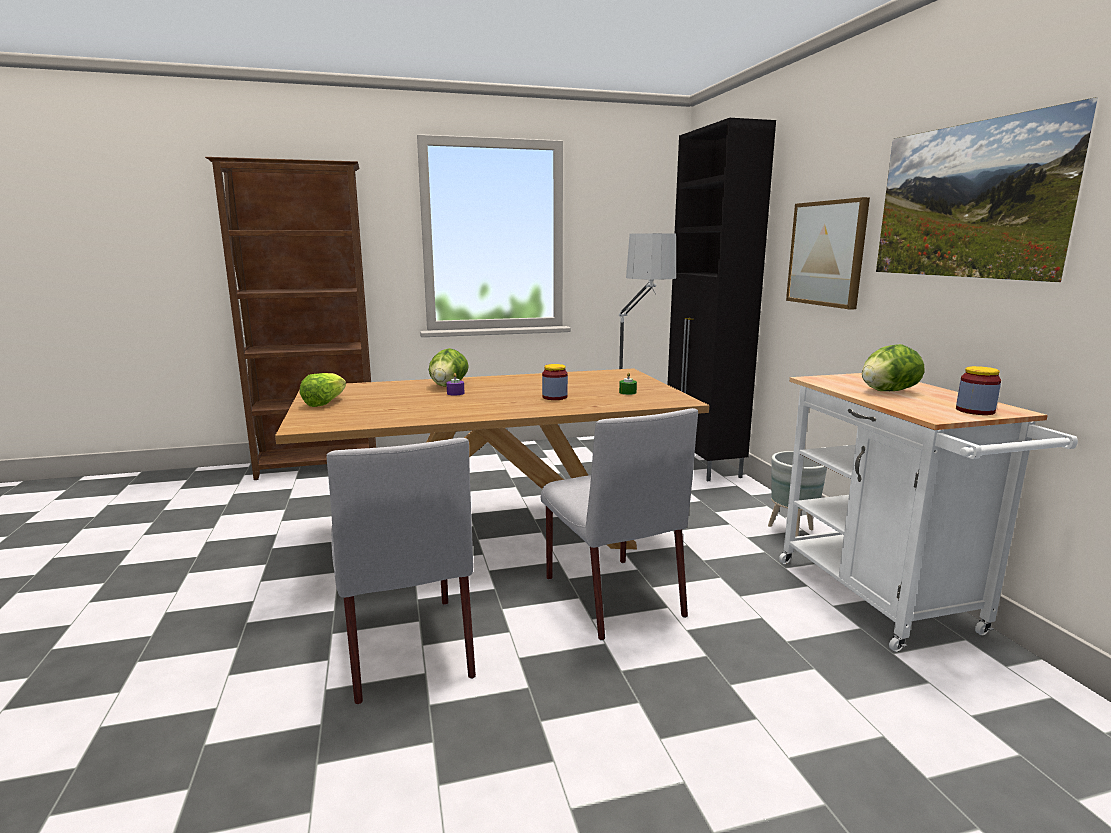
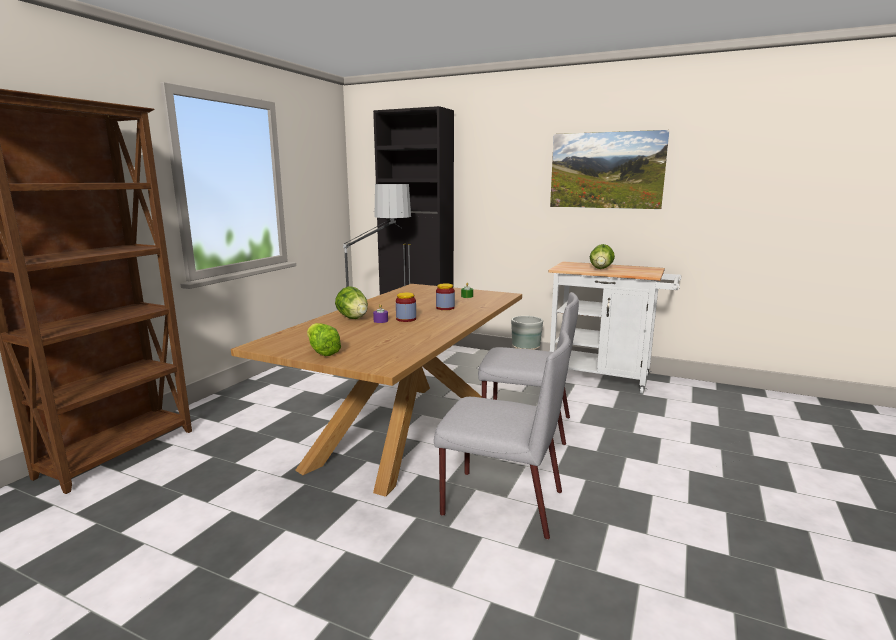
camera: 50 degrees left, 0 degrees up
picture [786,197,870,310] -> none
jar [956,366,1001,415] -> jar moved to [396,293,416,322]

